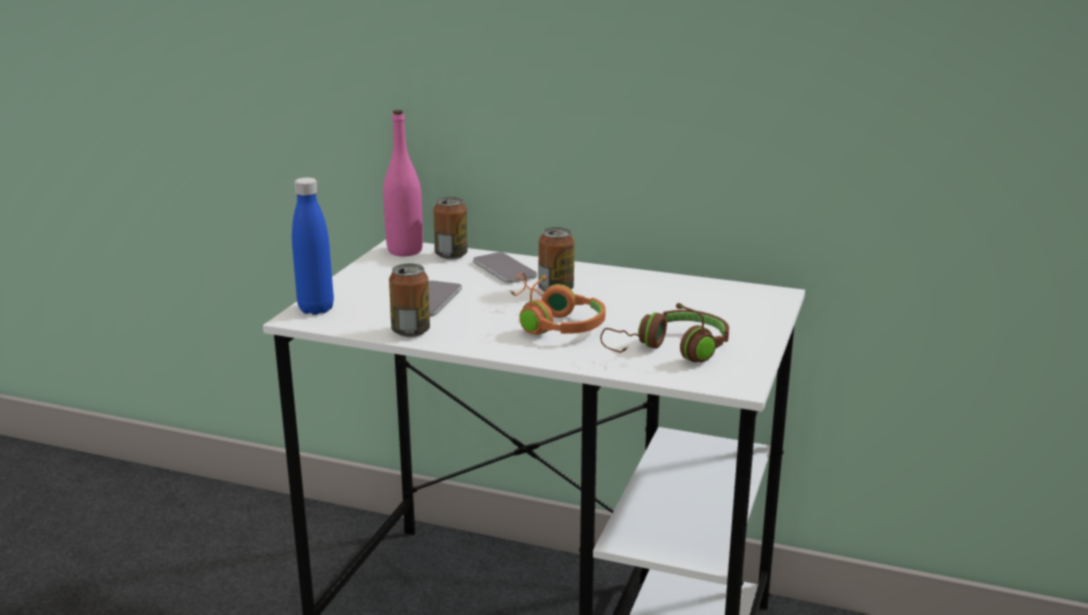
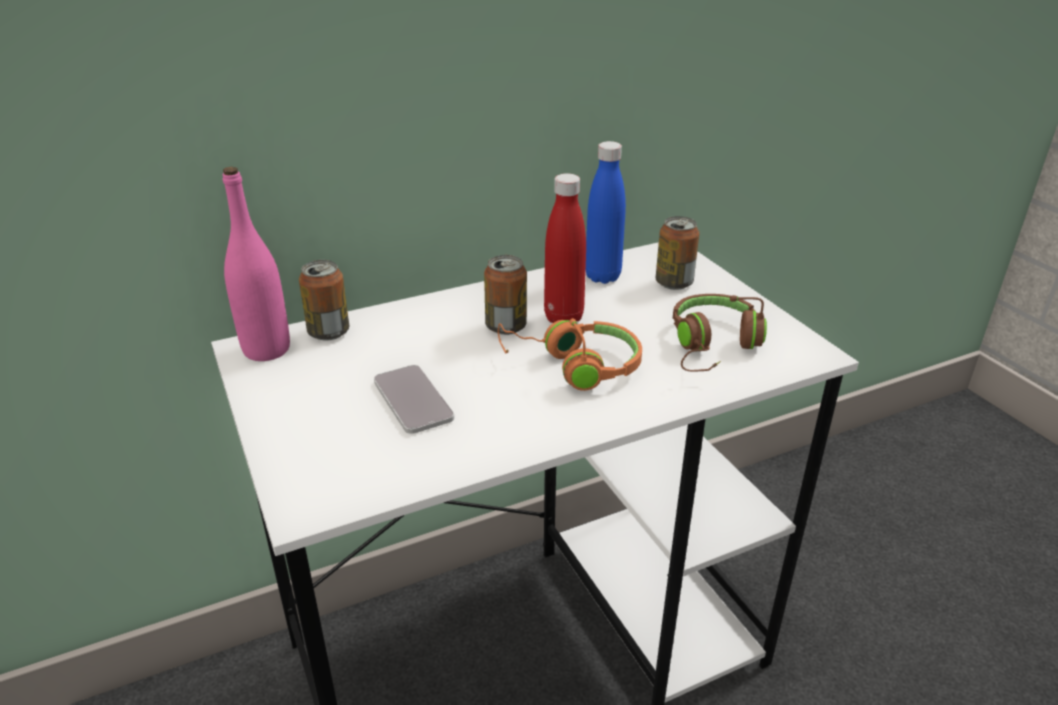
camera: 45 degrees left, 10 degrees up
blue bottle [292,177,334,315] -> blue bottle moved to [586,141,626,284]
can [389,263,430,337] -> can moved to [656,216,699,290]
phone [473,252,537,283] -> none
none -> red bottle [544,173,586,323]

